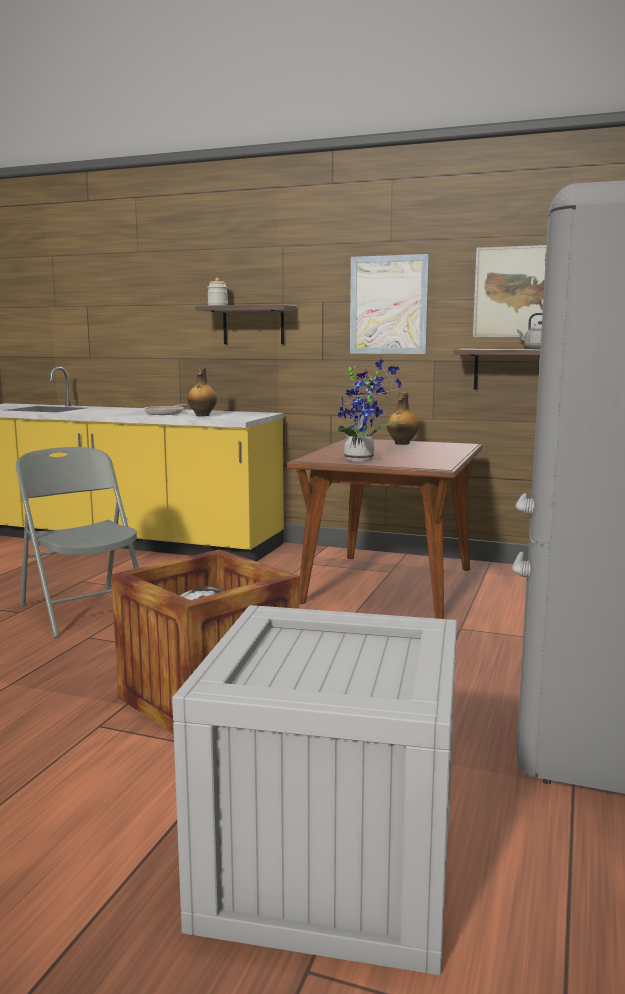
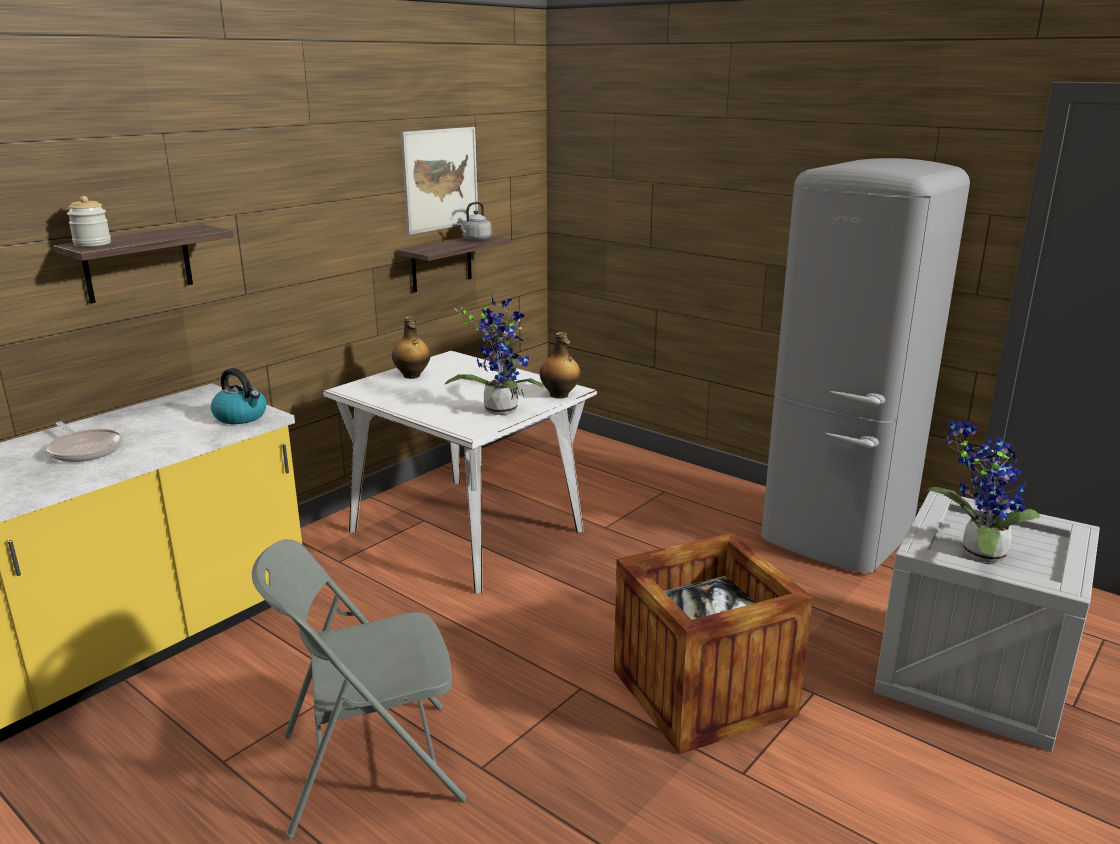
camera: 70 degrees left, 10 degrees up
bottle [187,368,217,416] -> bottle moved to [540,332,581,399]
brown dining table [287,439,482,619] -> white dining table [323,351,597,594]
picture [350,254,429,354] -> none
none -> kettle [211,368,266,424]
none -> potted plant [928,420,1040,563]

